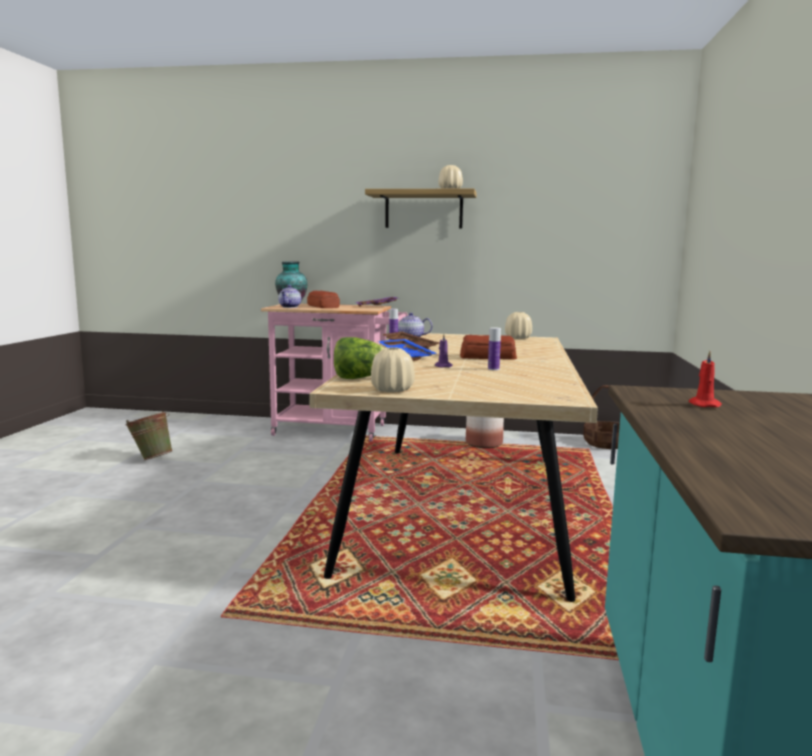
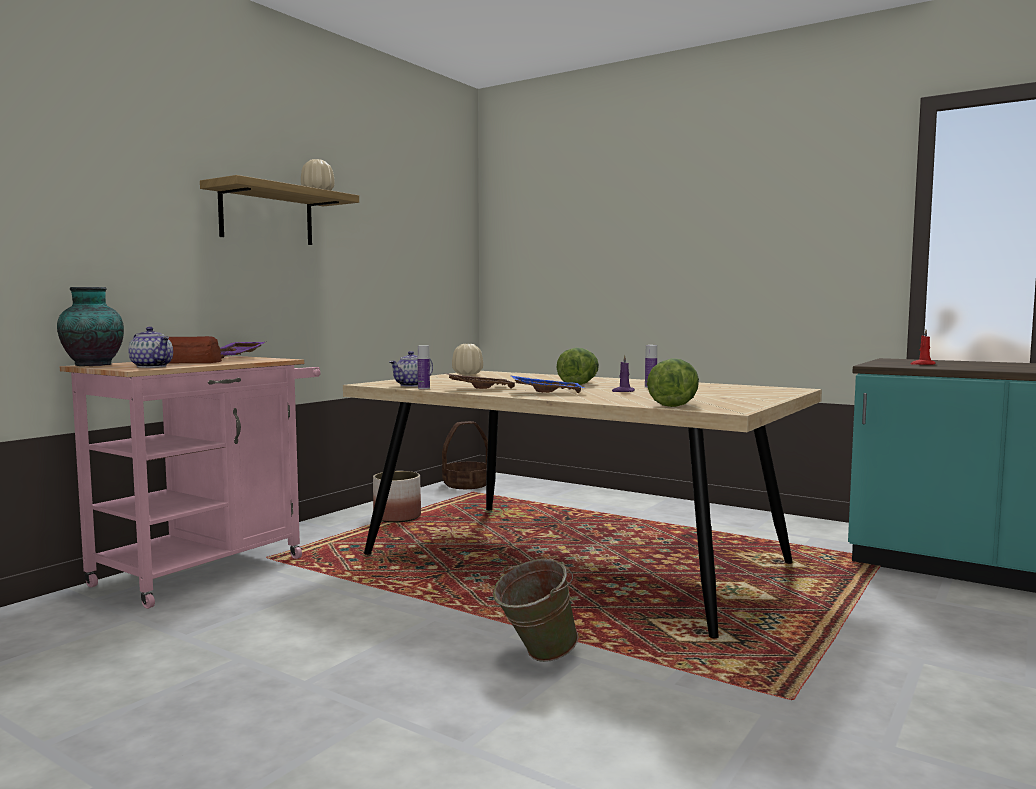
camera: 65 degrees left, 5 degrees down
green bucket [125,411,173,461] -> green bucket moved to [493,559,578,662]
beige vase [371,347,415,392] -> none
bread [460,335,517,360] -> lettuce [556,348,599,385]

